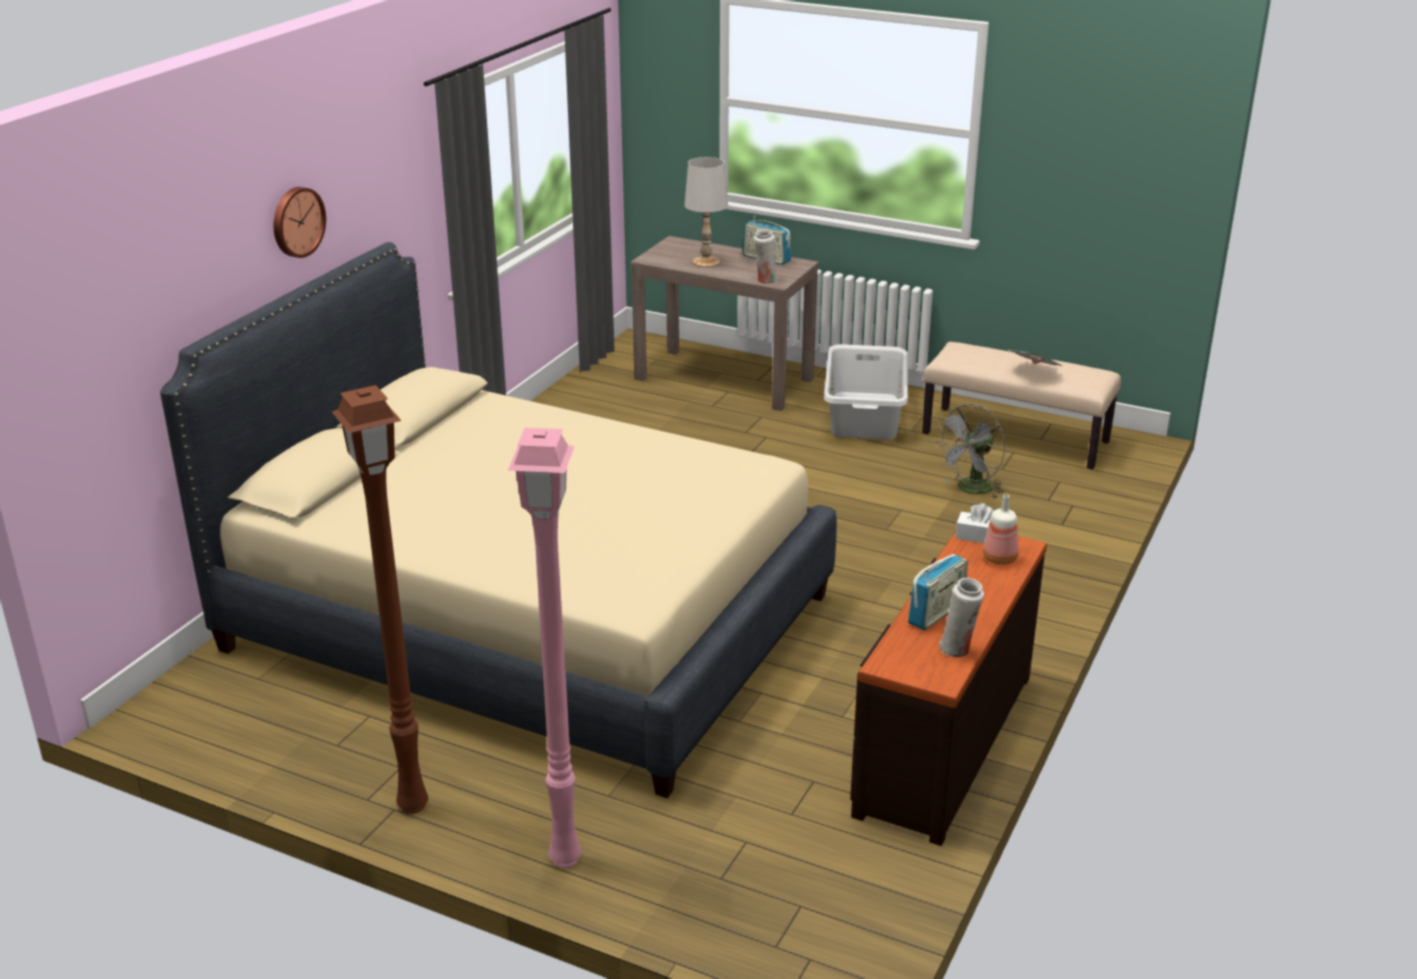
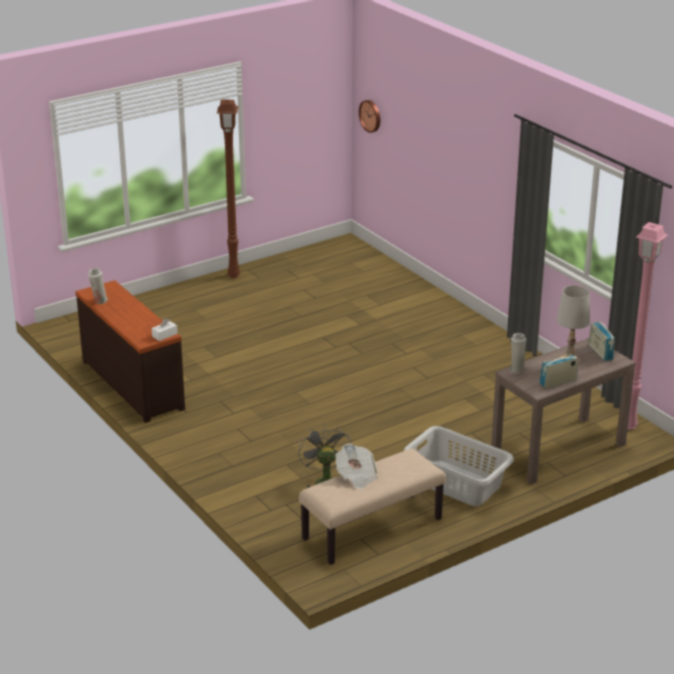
camera: 120 degrees right, 0 degrees up
beige bed [160,242,837,798] -> none
wall clock [274,187,326,258] -> wall clock moved to [359,100,380,133]
pink floor lamp [508,428,582,868] -> pink floor lamp moved to [628,222,668,430]
radio [908,554,968,630] -> radio moved to [588,319,615,361]
bottle [983,494,1019,565] -> none

